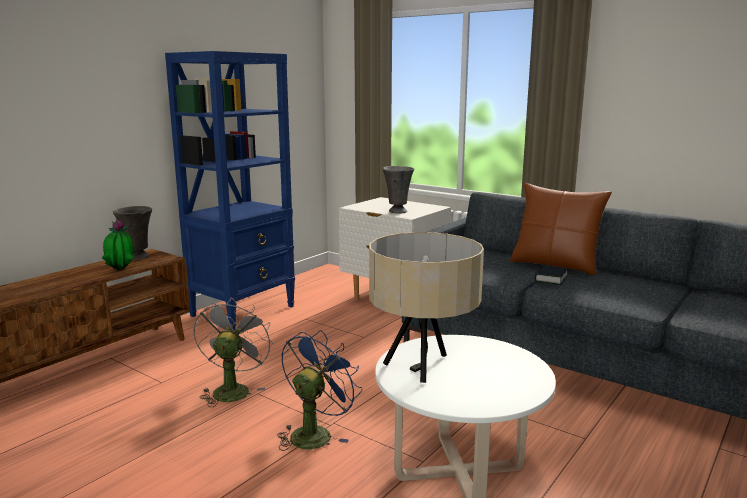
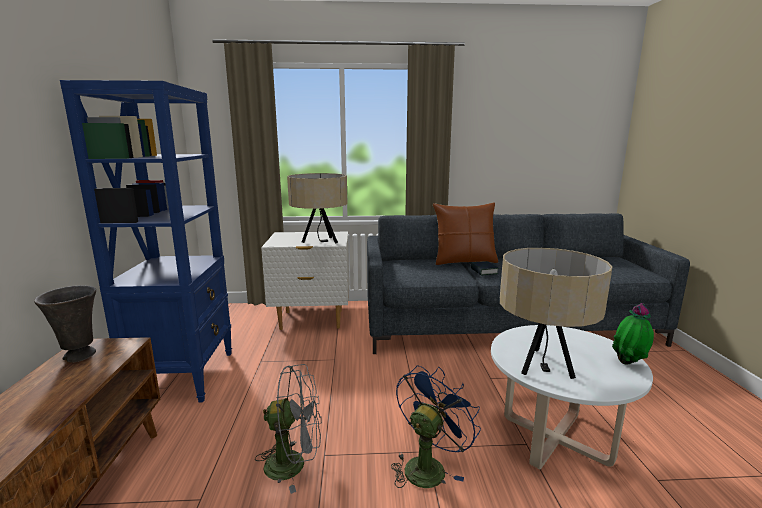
camera: 40 degrees left, 0 degrees up
potted plant [102,220,133,271] -> potted plant moved to [612,303,654,364]
grey fan [193,298,273,407] -> grey fan turned 120 degrees clockwise [255,364,322,494]
blue fan [277,330,362,451] -> blue fan turned 45 degrees clockwise [391,365,481,488]
grey vase [383,166,414,214] -> beige table lamp [287,173,347,244]

